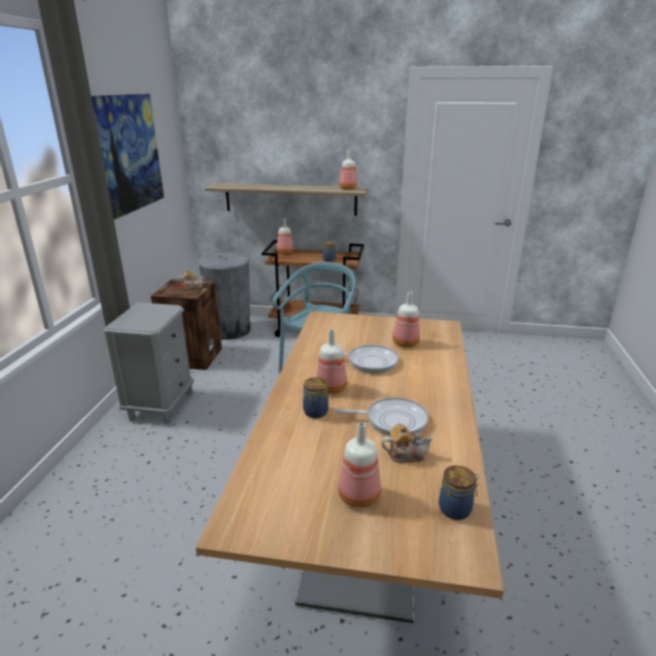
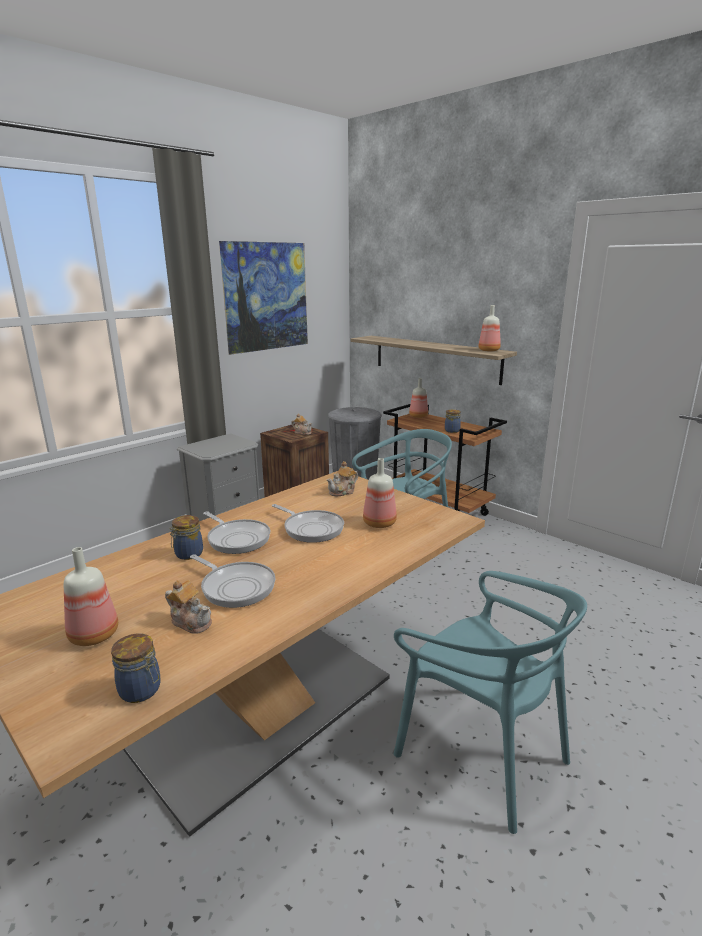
camera: 35 degrees right, 5 degrees down
bottle [316,329,347,394] -> frying pan [203,511,270,554]
none -> teapot [327,461,358,497]
none -> turquoise chair [394,571,587,834]

